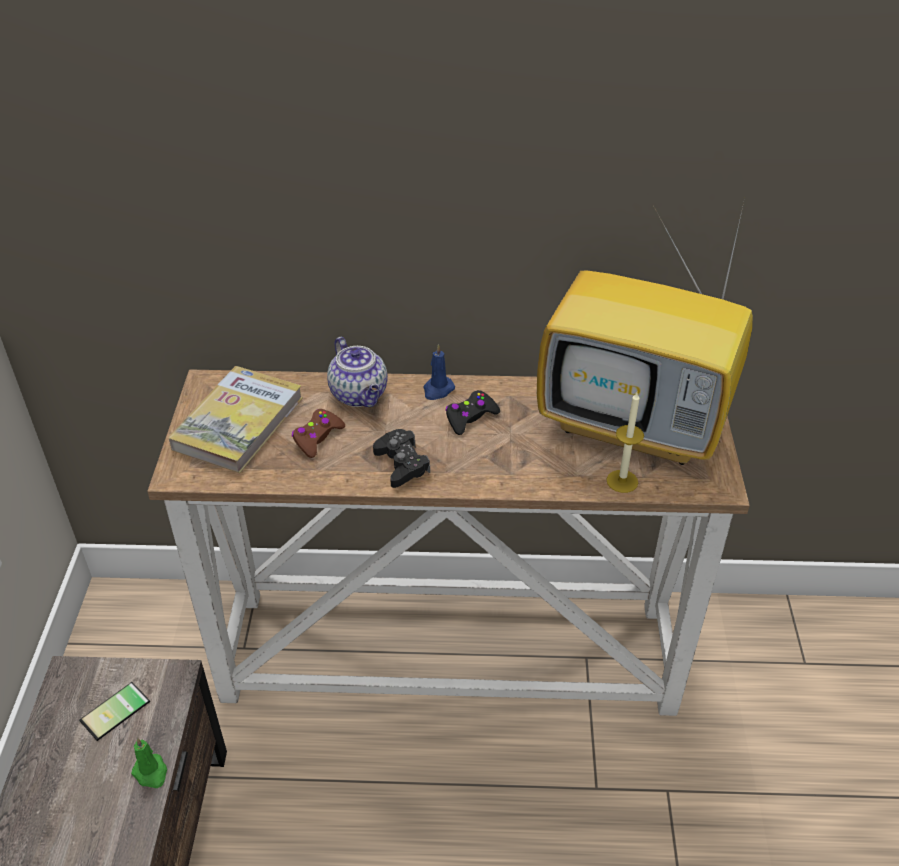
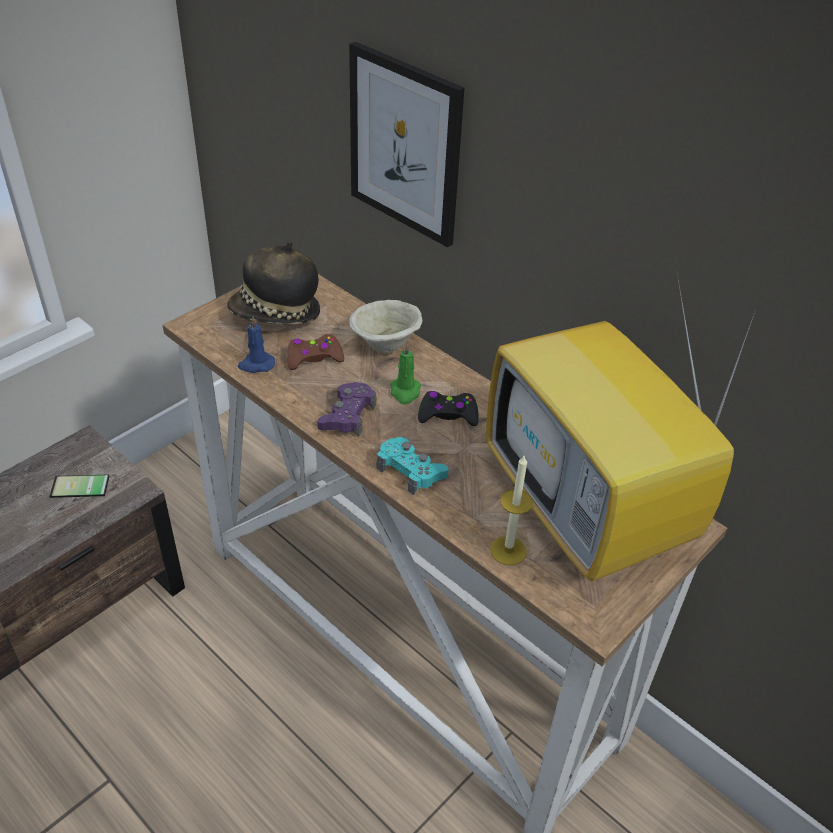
camera: 40 degrees right, 0 degrees up
green candle [131,738,167,788] -> green candle moved to [390,343,421,405]
book [168,366,303,473] -> hat [227,241,320,324]
teapot [327,337,388,407] -> beige bowl [349,300,422,353]
black game controller [373,429,430,488] -> purple game controller [317,382,376,436]
blue candle [423,344,455,400] -> blue candle moved to [238,317,275,373]
none -> picture [349,42,464,247]
none -> turquoise game controller [377,437,449,495]

